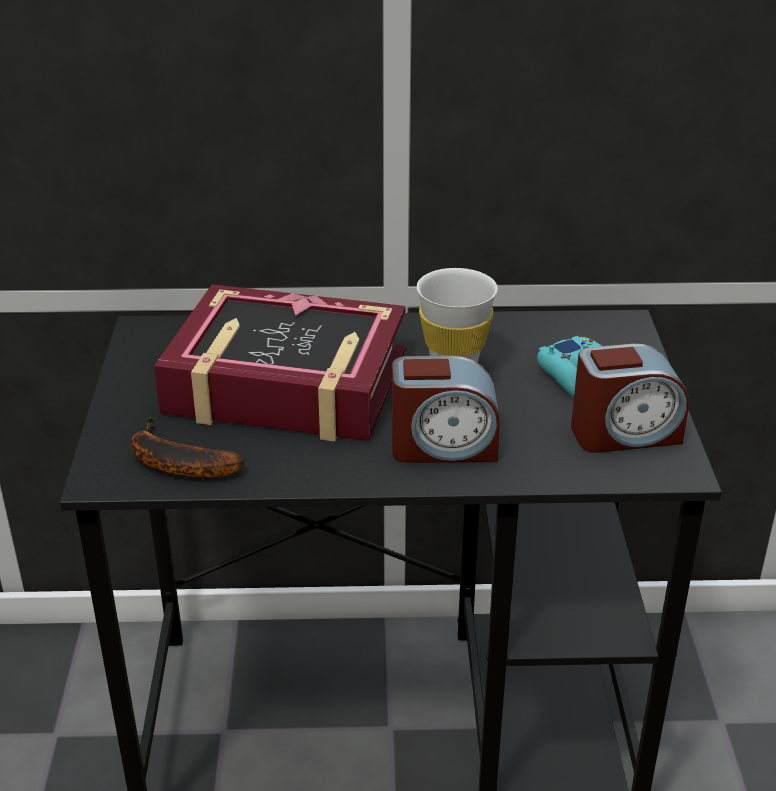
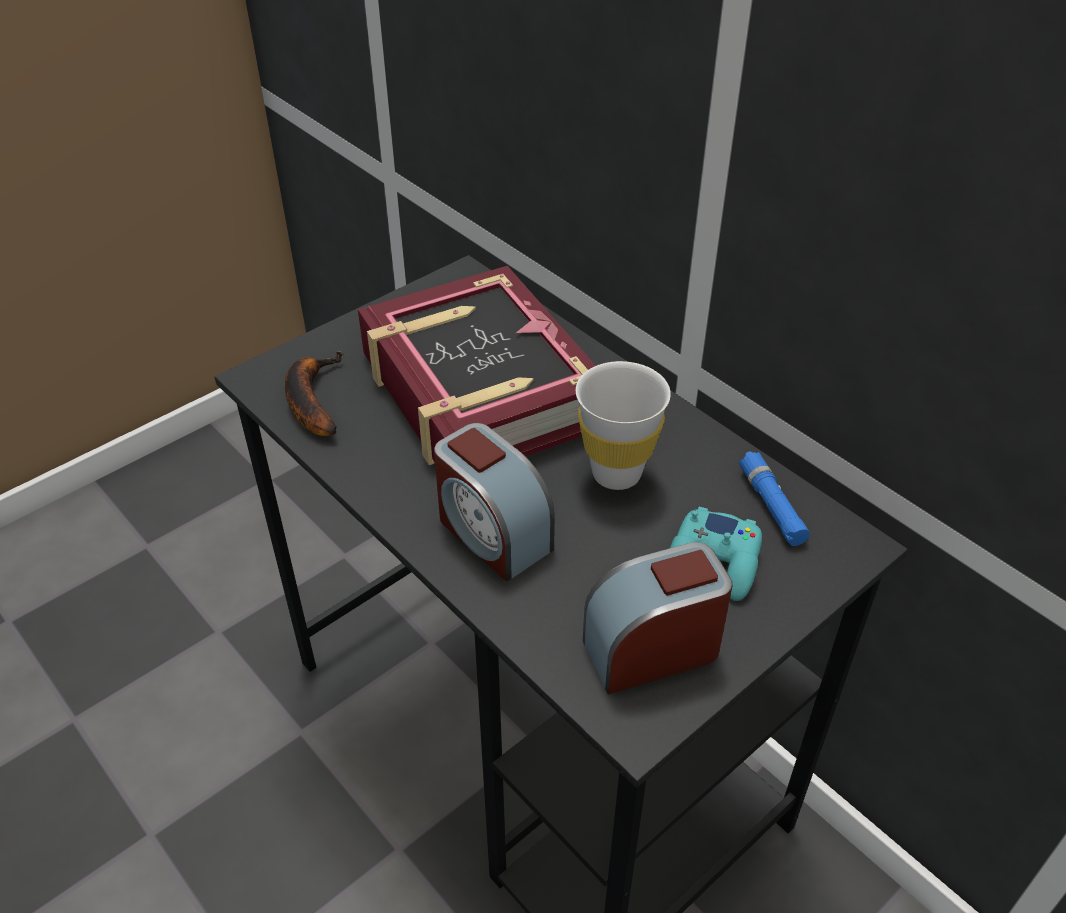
camera: 50 degrees right, 10 degrees up
alarm clock [571,344,689,453] -> alarm clock turned 120 degrees clockwise [583,542,733,695]
none -> blue flashlight [739,451,810,546]

